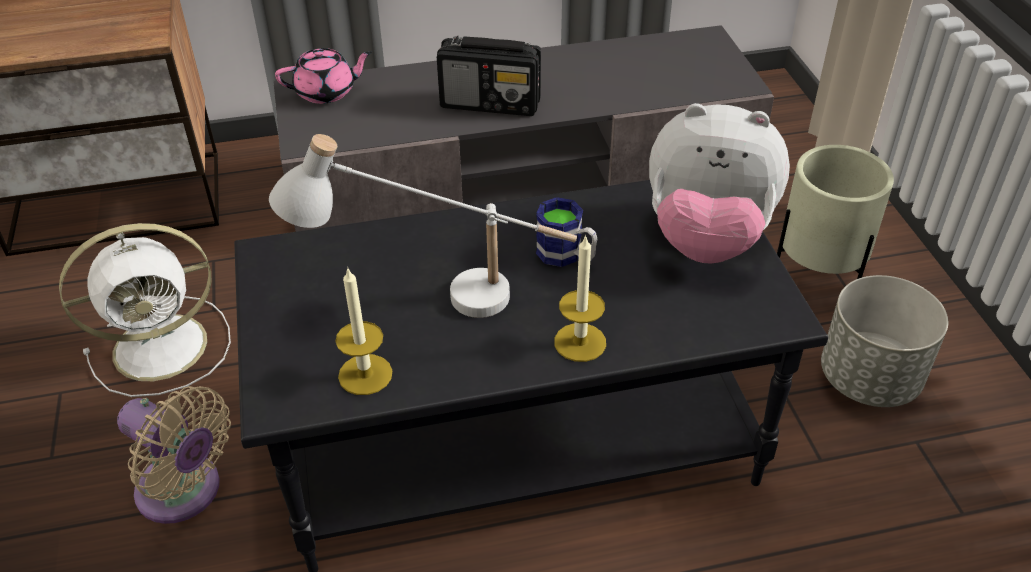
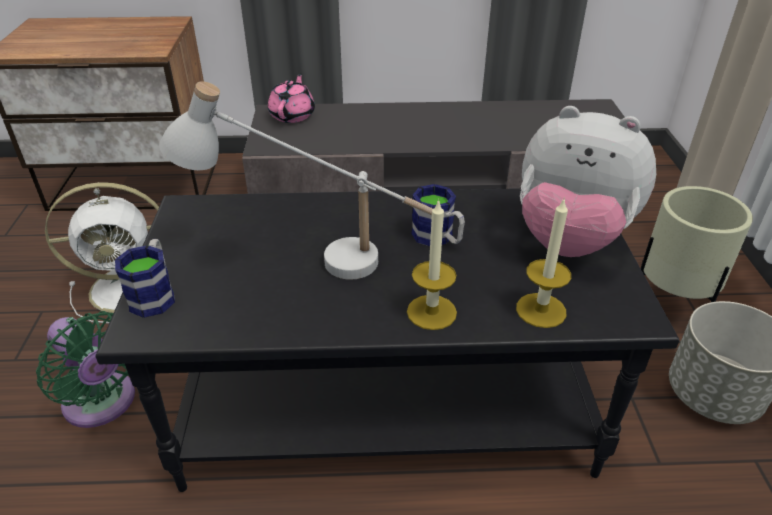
camera: 10 degrees right, 5 degrees down
beige fan [117,386,231,524] -> green fan [36,311,135,428]
pink teapot [275,48,372,104] -> pink teapot turned 75 degrees counterclockwise [268,73,315,123]
candle [335,267,392,395] -> candle moved to [516,197,571,328]
radio [437,36,541,116] -> none
none -> mug [115,239,175,318]

